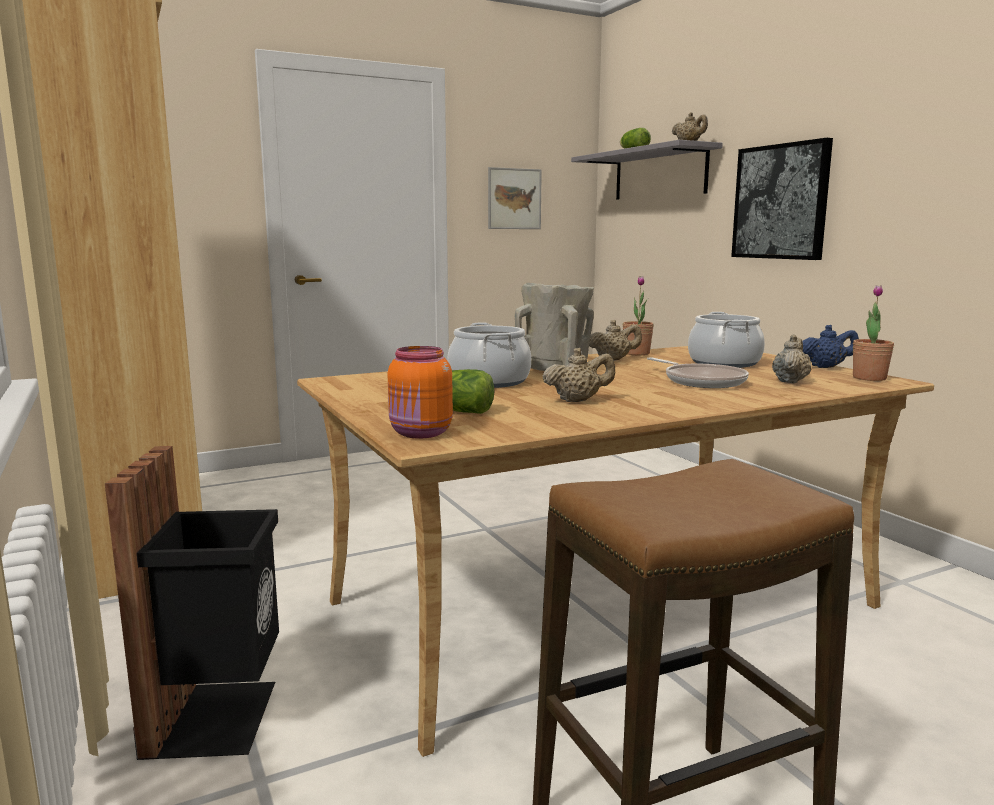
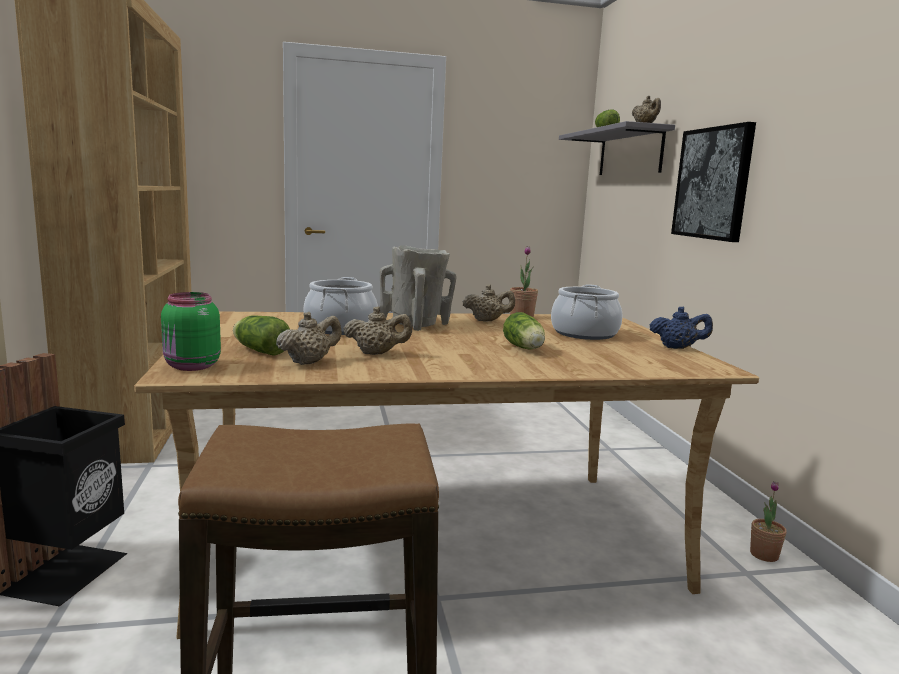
camera: 15 degrees right, 0 degrees up
orange jar [388,346,453,439] -> green jar [161,292,221,371]
picture [488,167,542,229] -> none
frying pan [647,357,749,388] -> lettuce [503,312,545,350]
beige teapot [772,334,811,383] -> beige teapot moved to [276,312,342,365]
potted plant [853,285,894,381] -> potted plant moved to [750,481,787,562]

